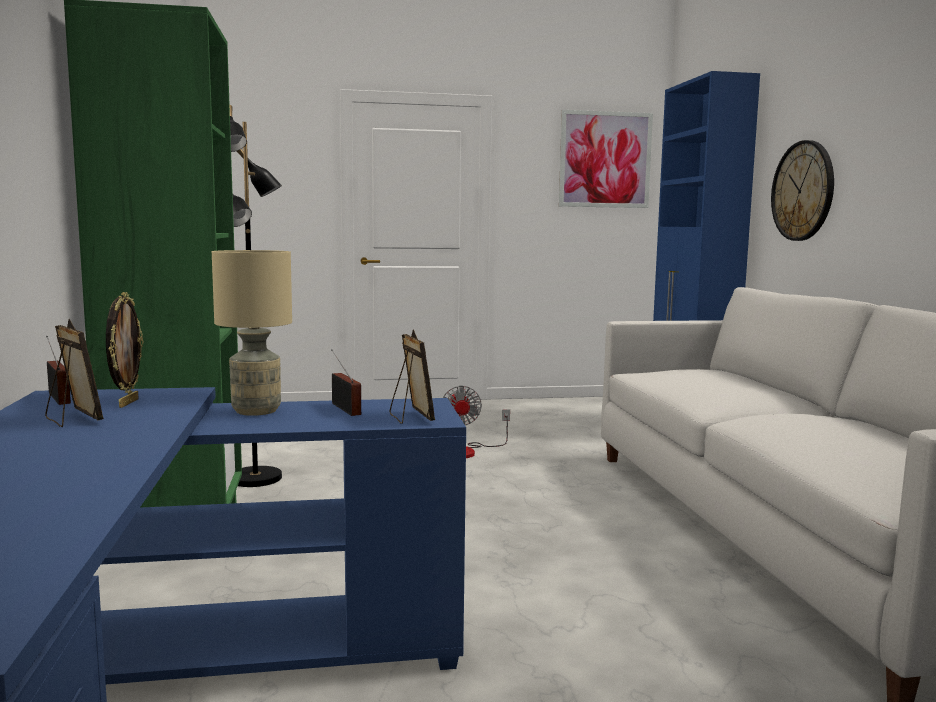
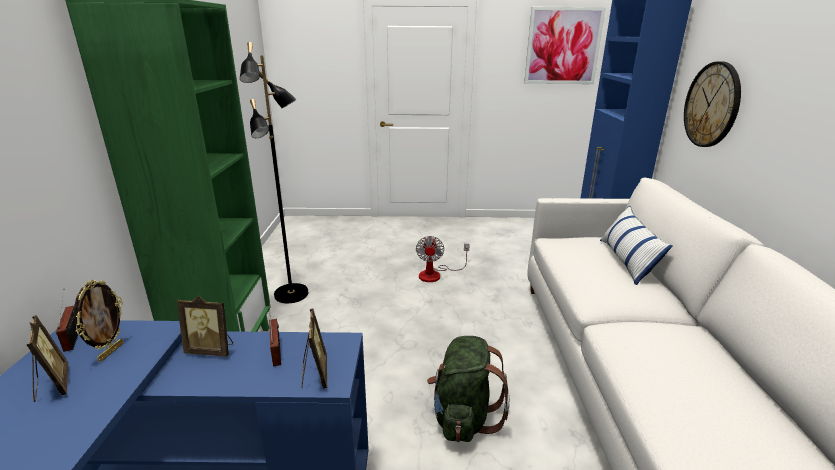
camera: 10 degrees right, 15 degrees up
beige table lamp [212,250,292,416] -> picture frame [177,296,233,357]
none -> green backpack [427,336,510,442]
none -> pillow [600,206,673,285]

